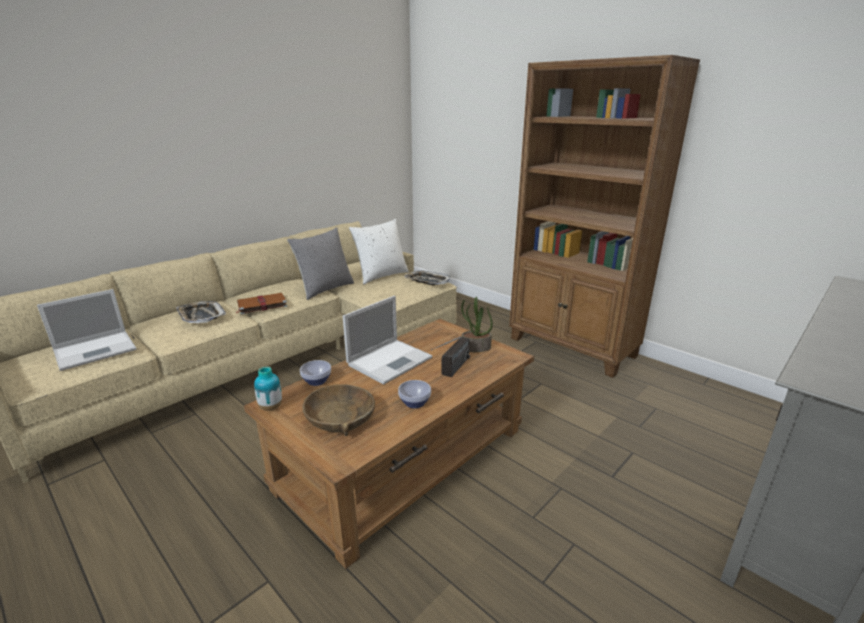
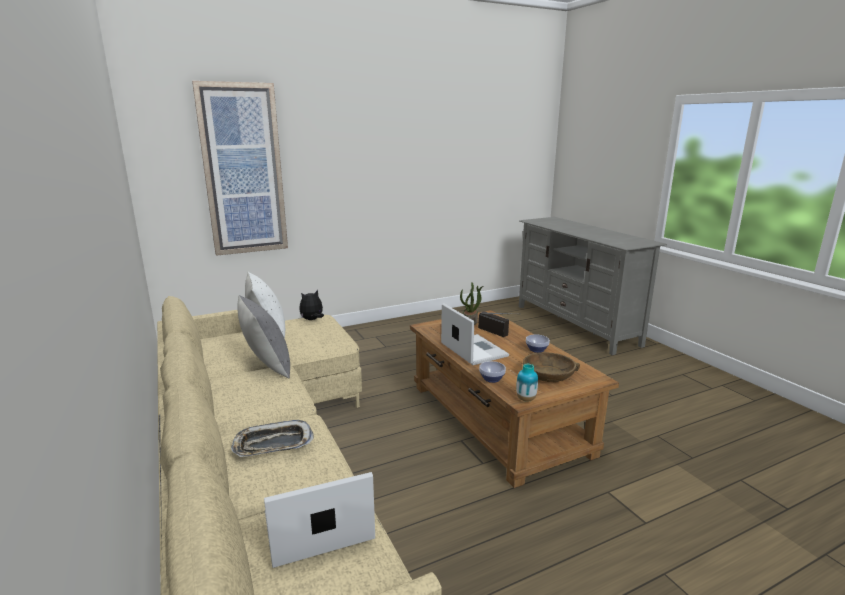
camera: 70 degrees left, 5 degrees down
laptop [37,289,137,371] -> laptop turned 90 degrees counterclockwise [264,472,375,568]
brown book [237,293,287,314] -> none
tray [405,271,451,285] -> plush toy [299,290,324,320]
brown bookcase [509,55,700,378] -> none
none -> picture [192,81,288,256]

